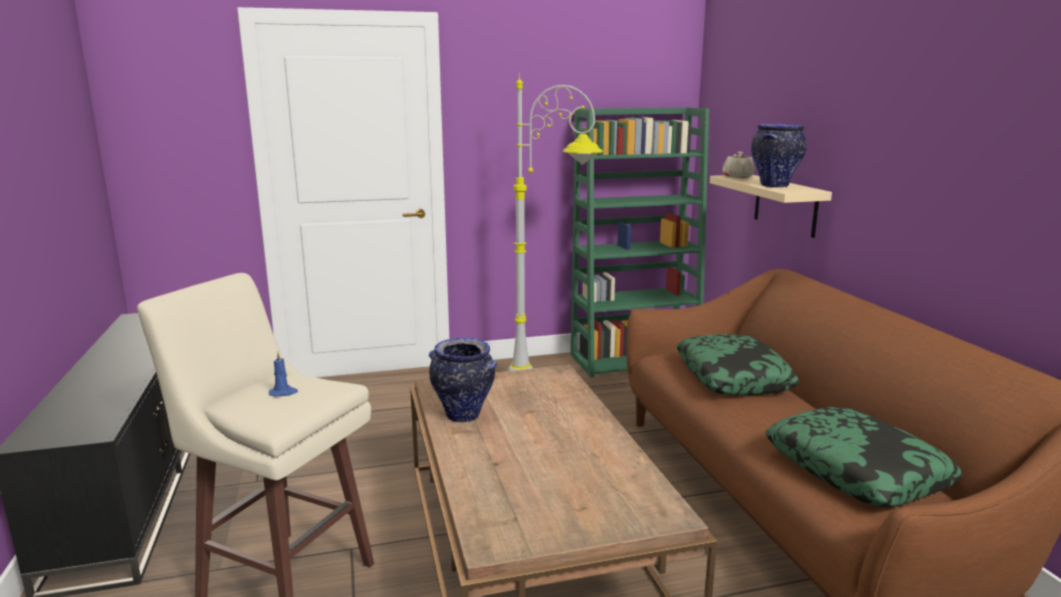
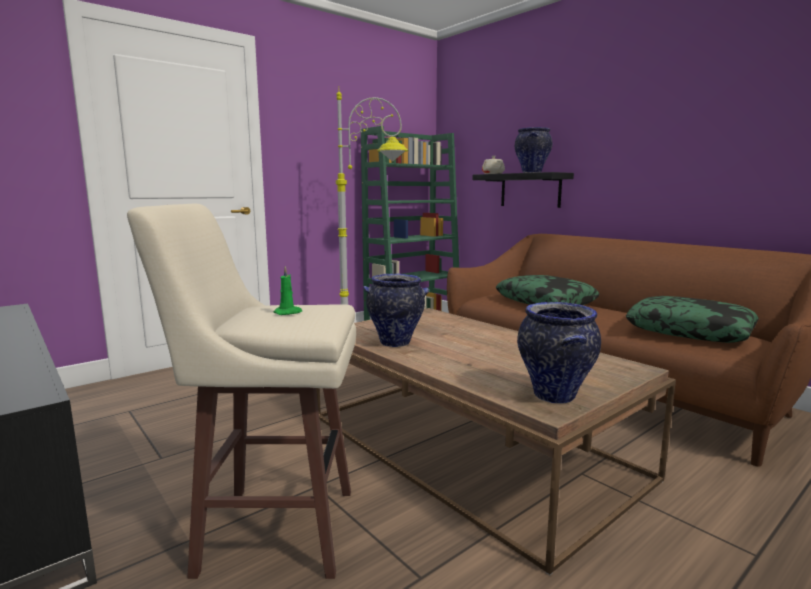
camera: 25 degrees left, 5 degrees down
blue candle [269,352,298,397] -> green candle [273,266,302,315]
beige shelf [710,175,832,238] -> black shelf [472,172,574,208]
none -> vase [517,302,601,404]

